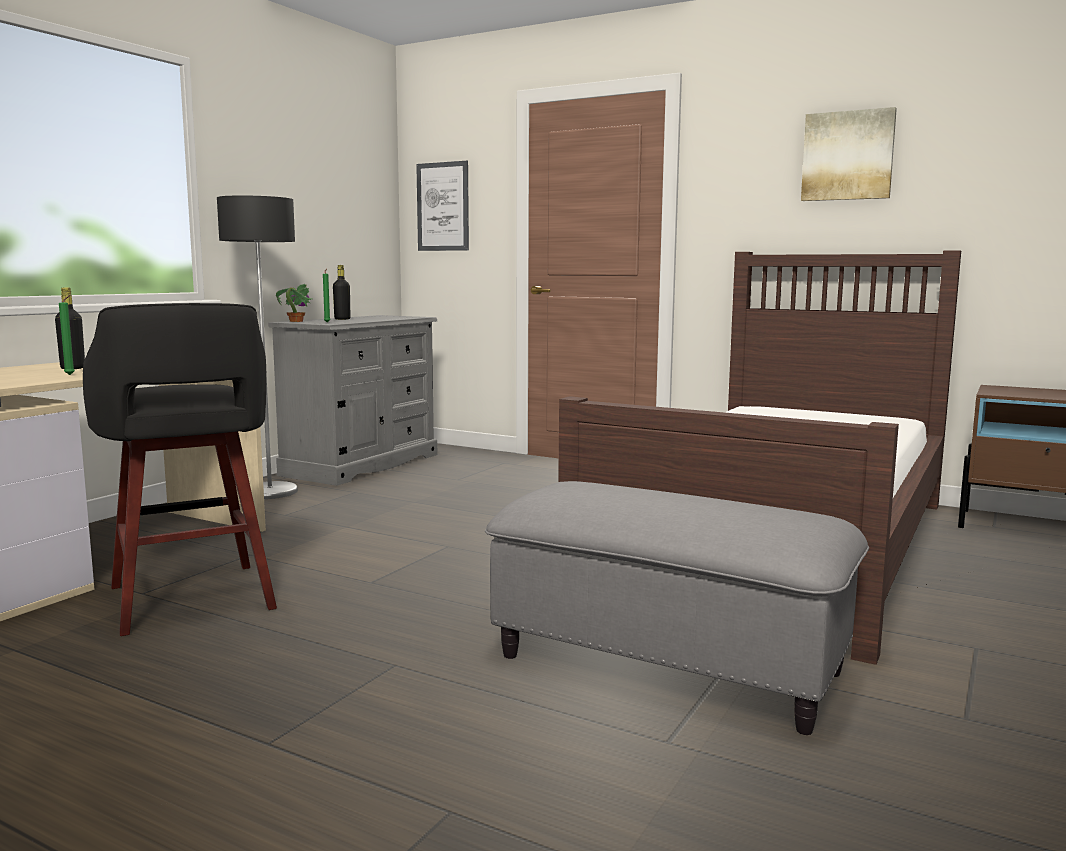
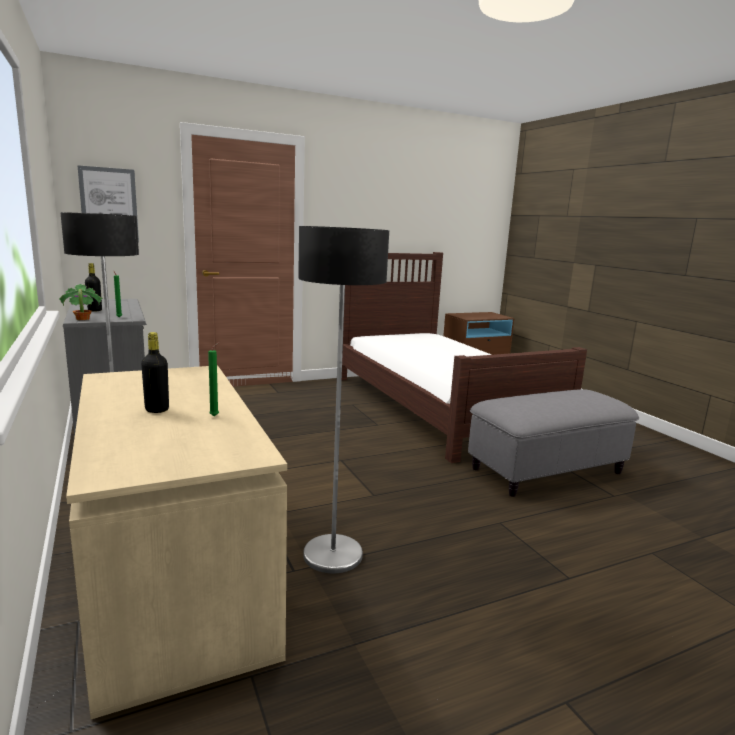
camera: 55 degrees left, 5 degrees up
black stool [83,303,277,636] -> floor lamp [298,226,389,573]
picture [801,107,897,201] -> none

